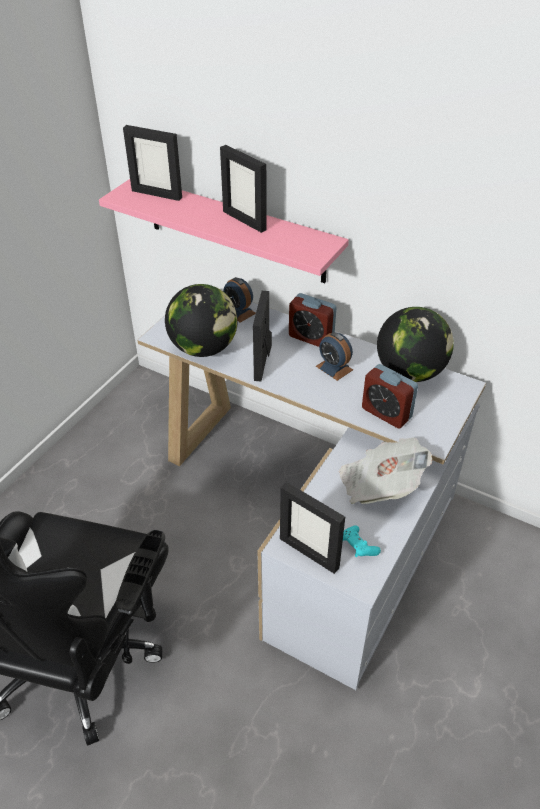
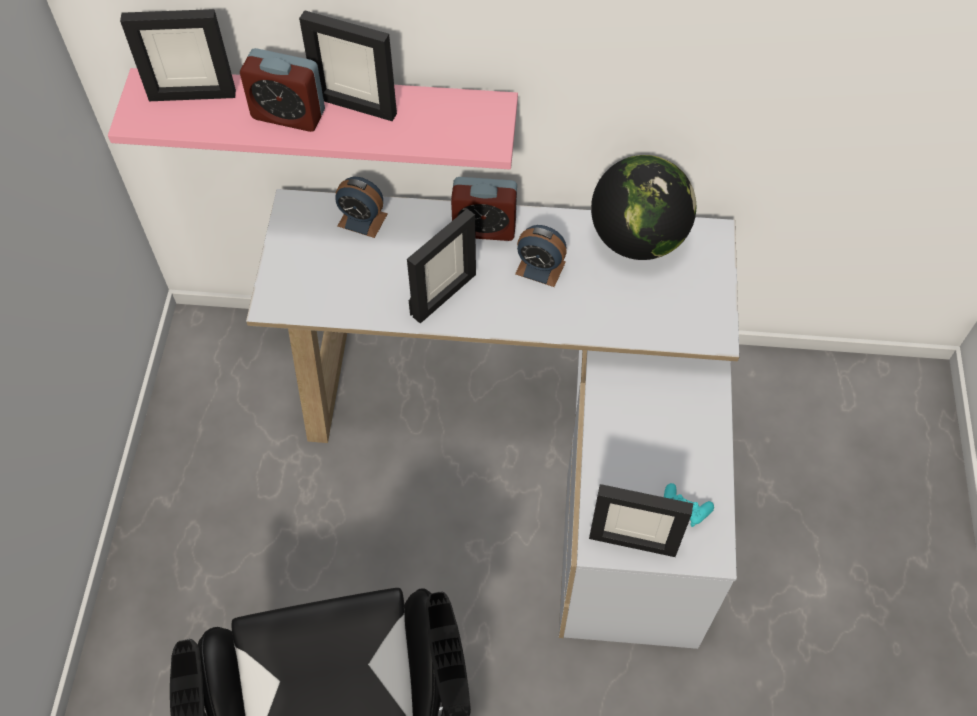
camera: 25 degrees left, 15 degrees up
globe [165,284,238,357] -> none
picture frame [253,291,272,382] -> picture frame turned 120 degrees counterclockwise [407,209,476,323]
newspaper [339,437,432,504] -> none
alarm clock [362,364,418,429] -> alarm clock moved to [240,48,325,132]

